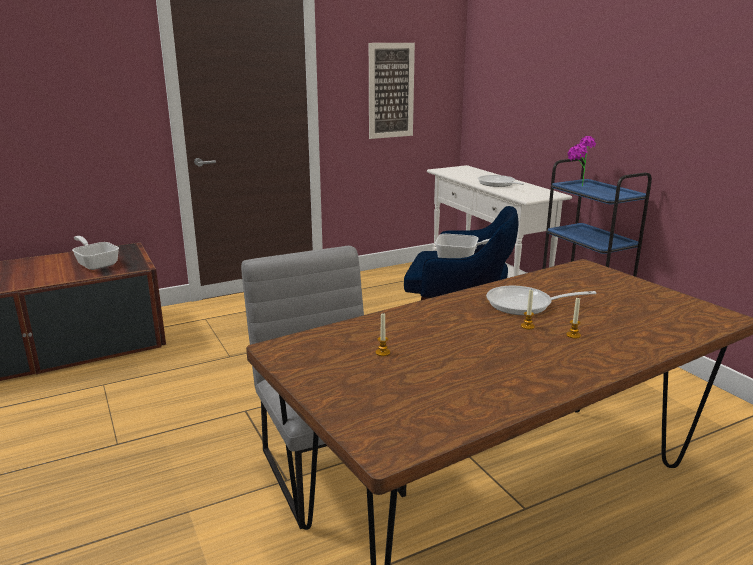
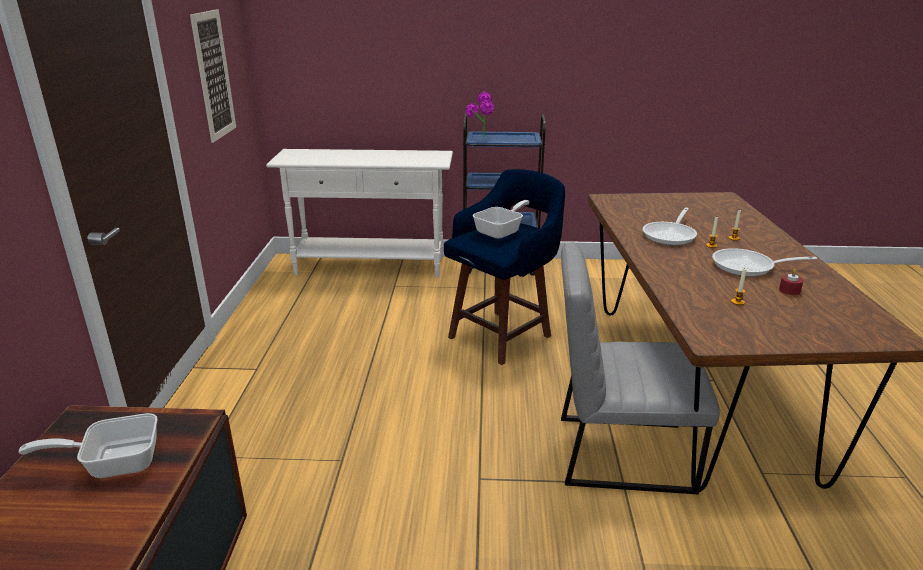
camera: 60 degrees left, 5 degrees up
frying pan [478,175,524,187] -> frying pan moved to [712,248,817,277]
none -> red candle [779,269,803,295]

